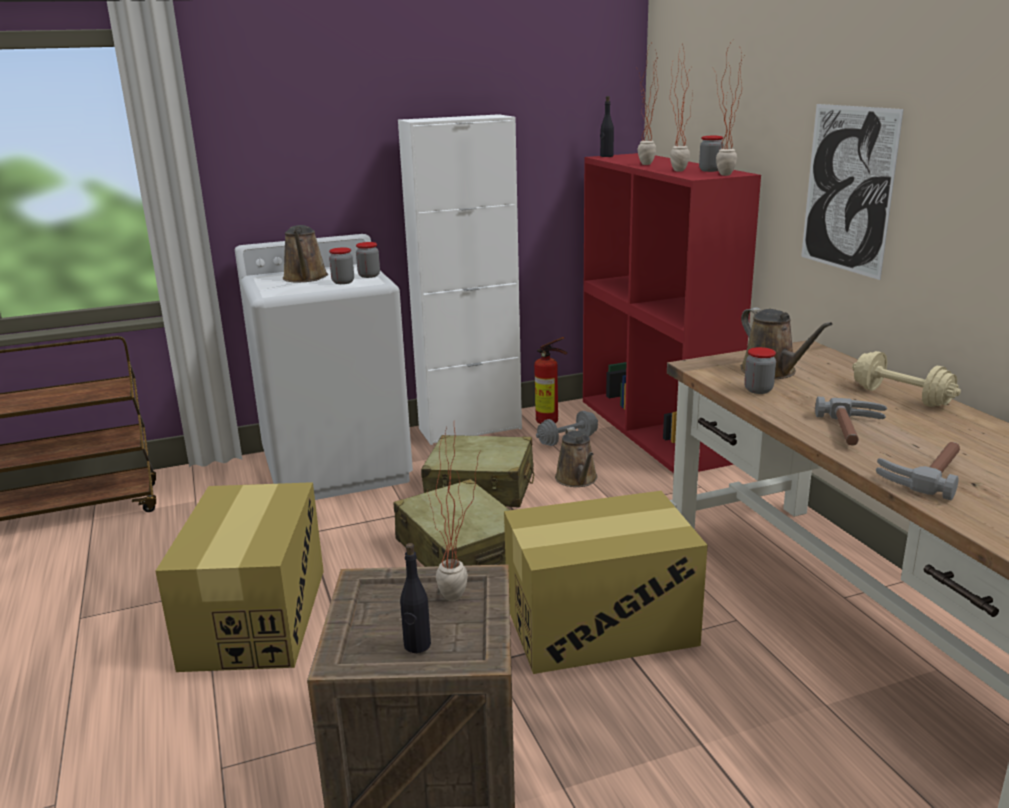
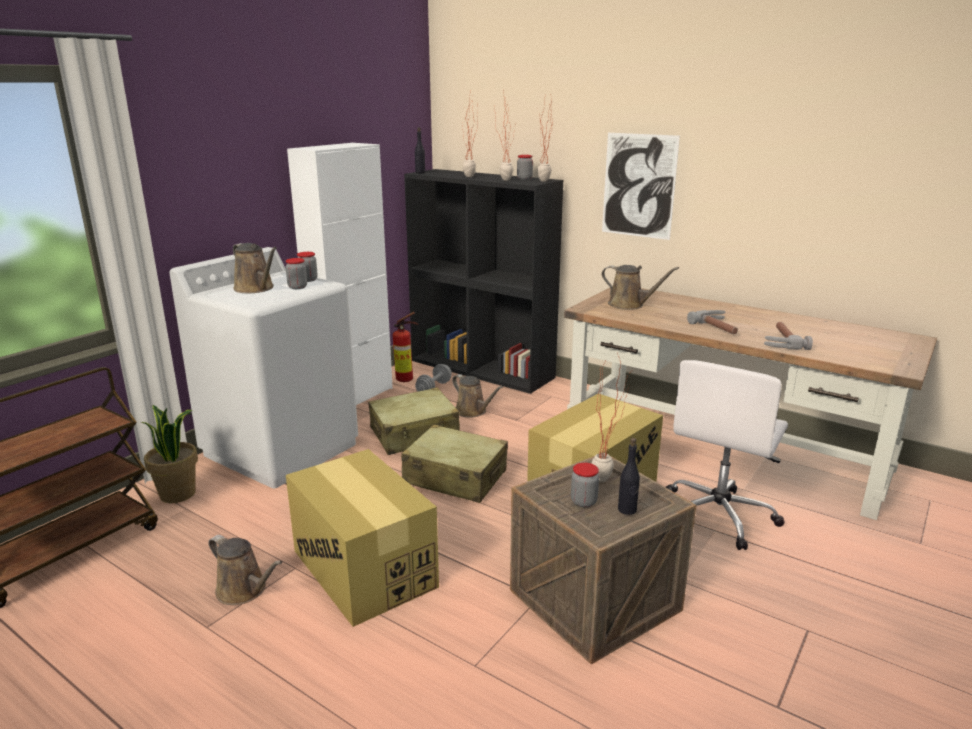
camera: 35 degrees left, 0 degrees up
red bookcase [583,153,761,473] -> black bookcase [404,169,563,394]
jar [744,347,776,394] -> jar moved to [571,463,599,508]
beige dumbbell [852,351,961,407] -> none
none -> potted plant [140,405,198,503]
none -> brown watering can [208,535,282,605]
none -> white office chair [666,360,788,550]

